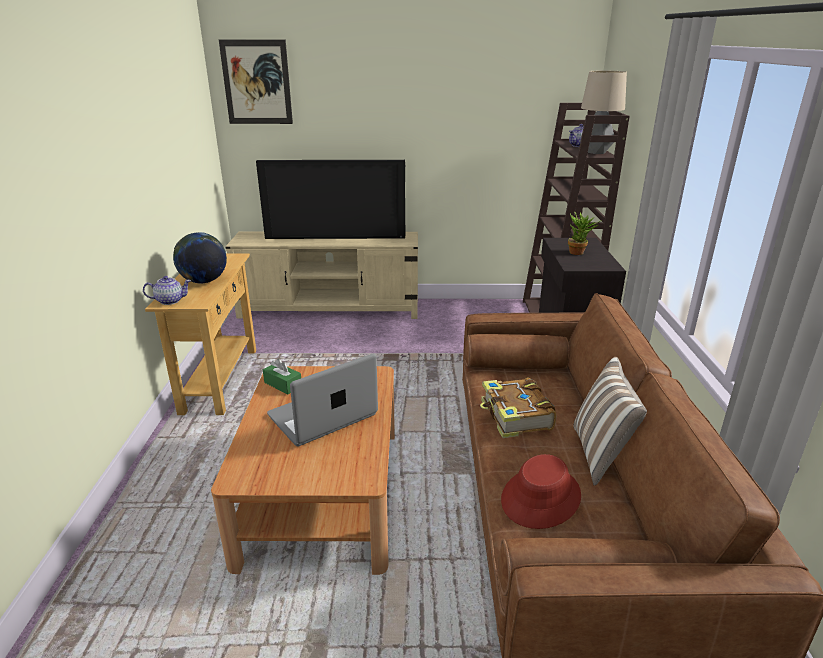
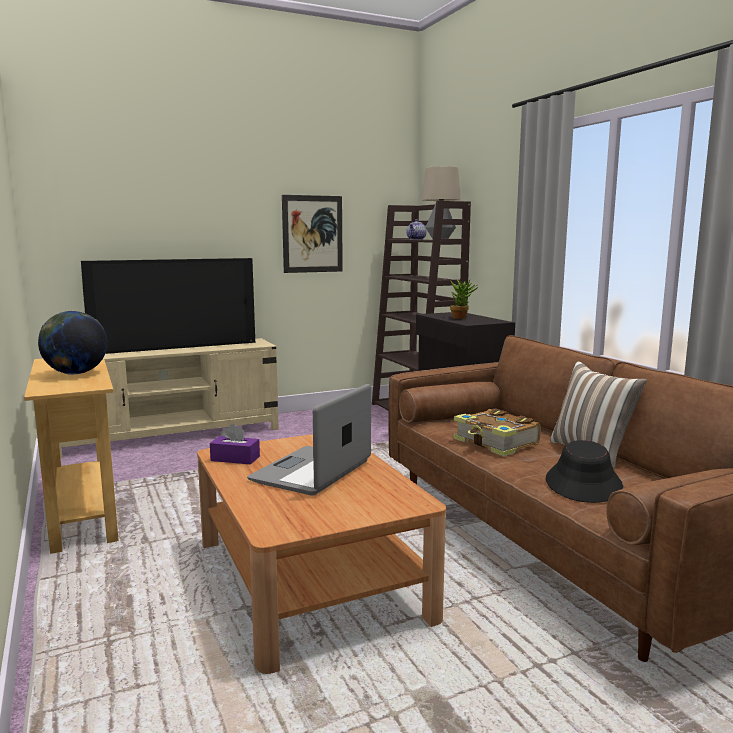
camera: 25 degrees left, 15 degrees down
teapot [143,276,191,305] -> none
picture [219,40,293,124] -> picture moved to [282,195,343,273]
green tissue box [263,358,301,394] -> purple tissue box [210,424,260,464]
red hat [501,454,581,529] -> black hat [546,440,623,503]

